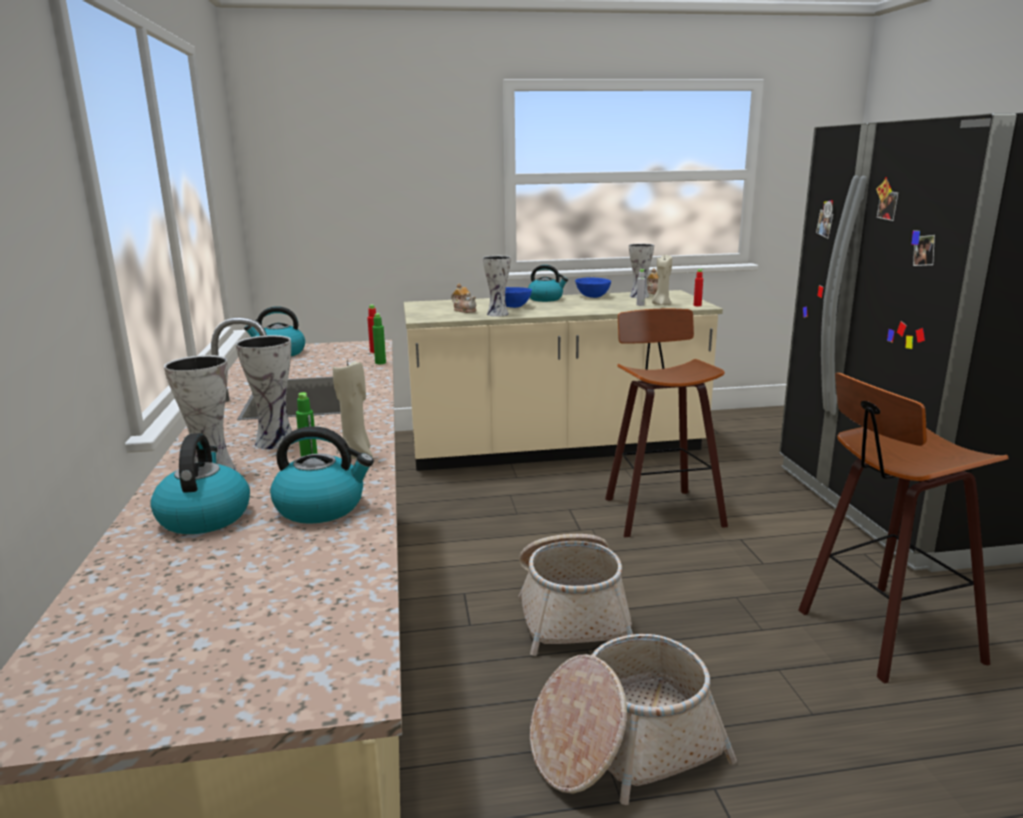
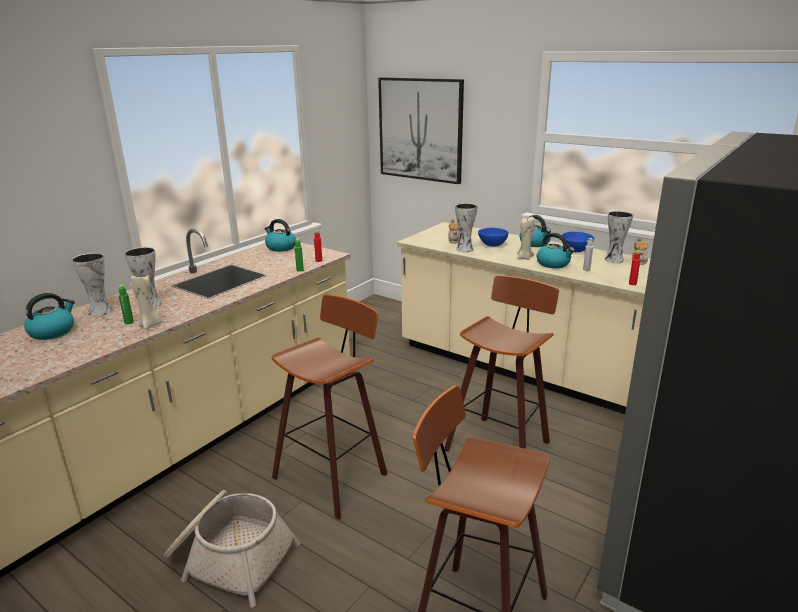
camera: 45 degrees right, 5 degrees up
kettle [270,426,374,524] -> kettle moved to [537,233,575,268]
basket [518,534,633,656] -> stool [272,294,388,520]
beige candle [652,255,672,305] -> beige candle moved to [517,216,534,260]
none -> picture [378,77,464,184]

